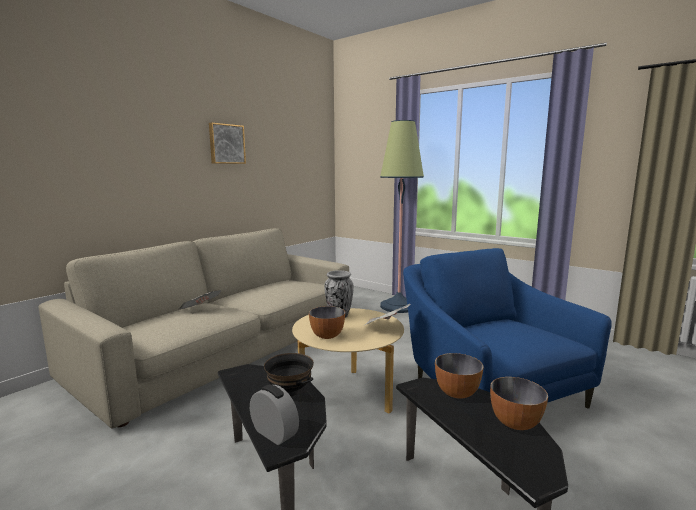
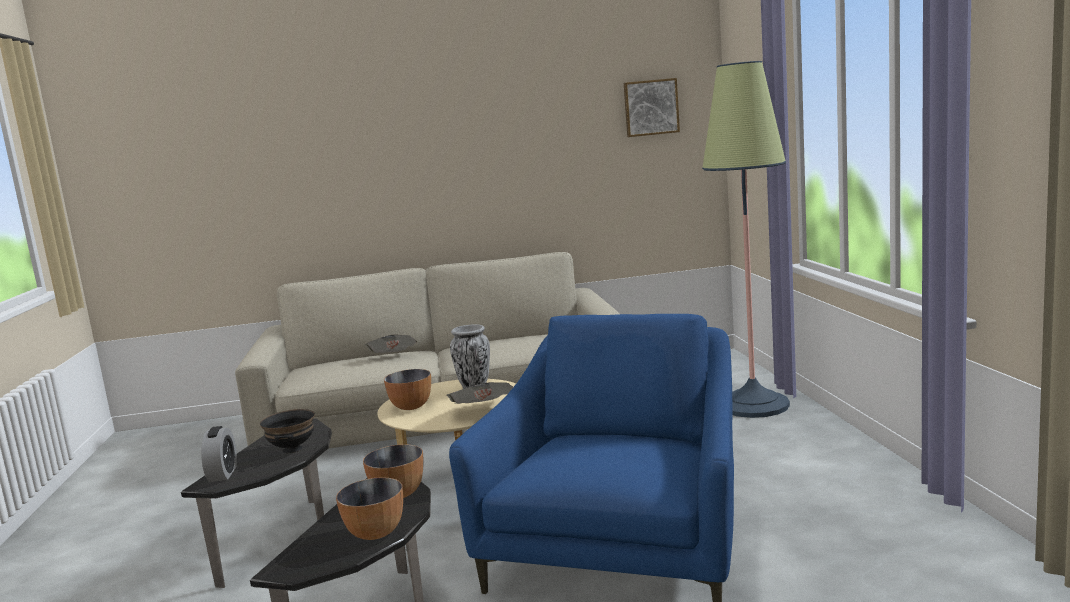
camera: 45 degrees right, 0 degrees up
picture [209,122,246,164] -> picture moved to [624,78,680,137]

